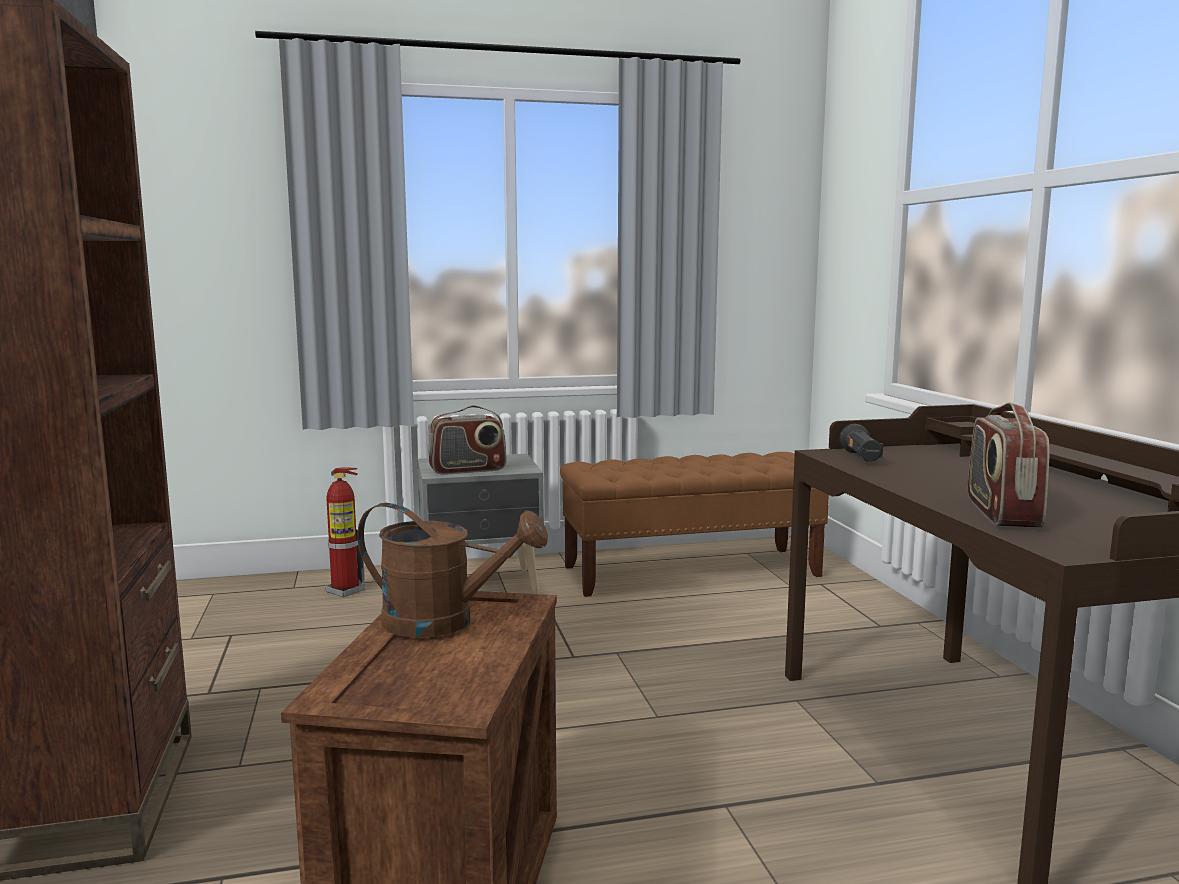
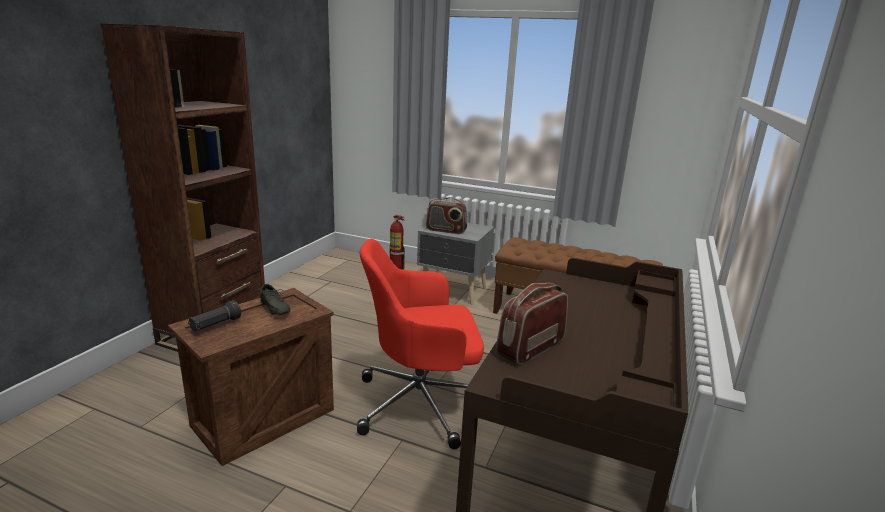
camera: 35 degrees right, 10 degrees up
brown watering can [357,503,548,638] -> grey shoe [255,284,290,316]
black flashlight [839,424,883,462] -> black flashlight moved to [188,300,241,332]
none -> red office chair [357,239,484,449]

